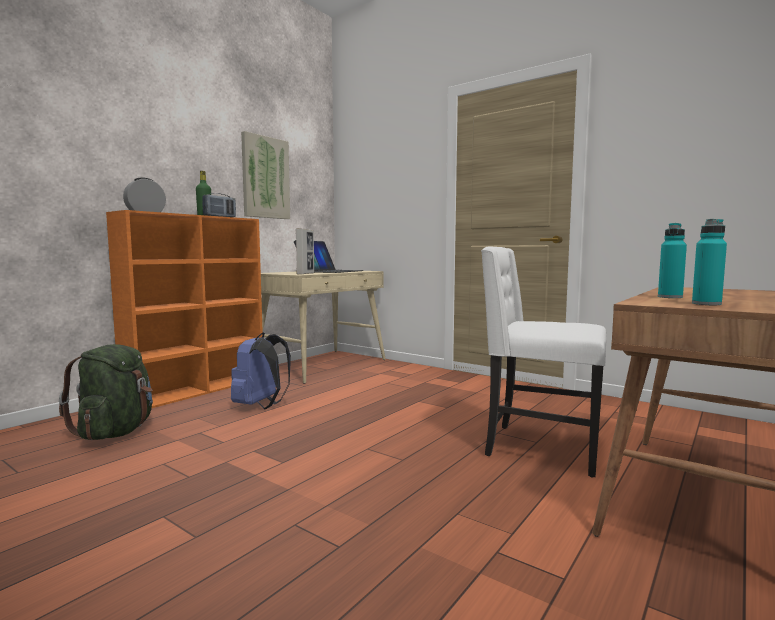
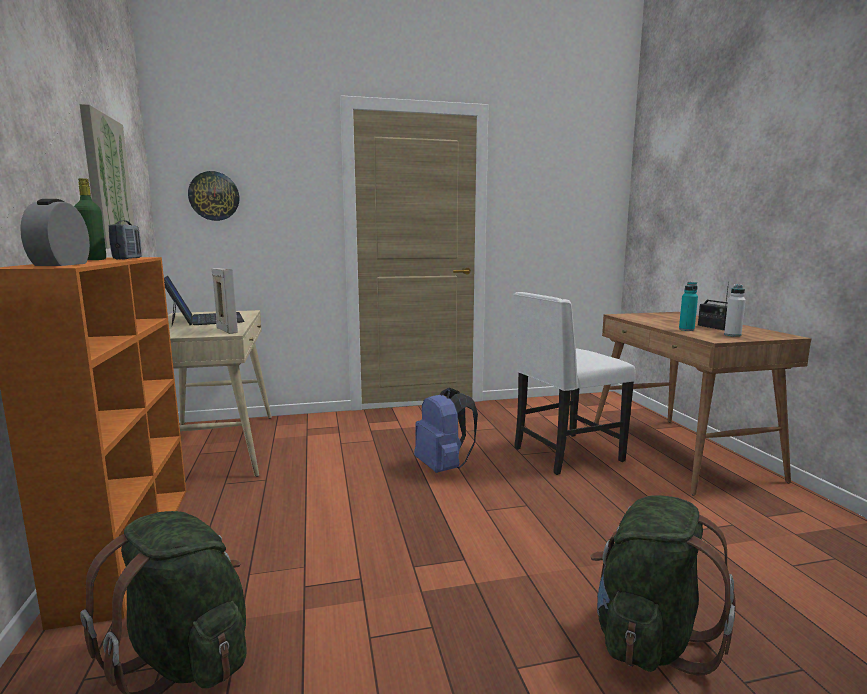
camera: 50 degrees left, 5 degrees up
blue backpack [231,332,291,409] -> blue backpack moved to [414,388,478,473]
turquoise bottle [692,219,727,305] -> white bottle [724,284,746,337]
none -> wall clock [188,171,239,221]
none -> green backpack [591,495,736,676]
none -> radio [698,282,729,330]

